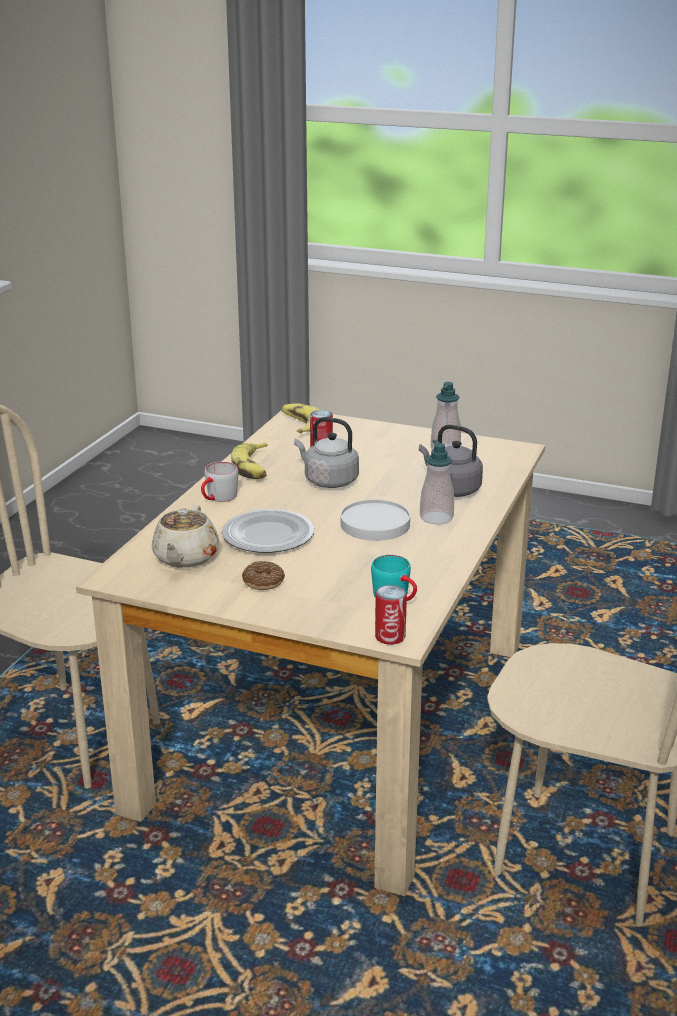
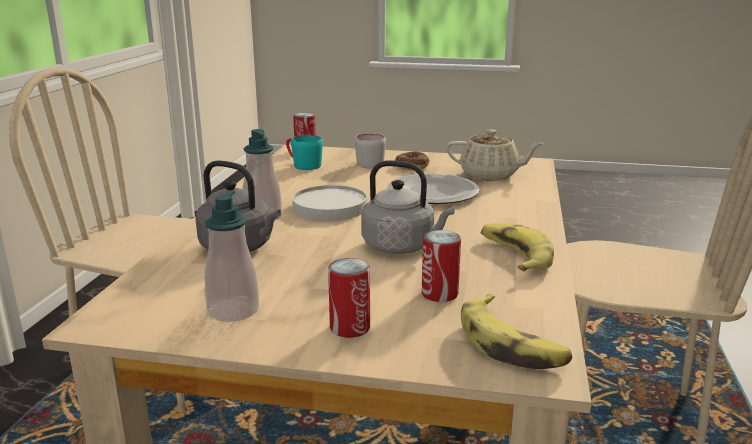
camera: 170 degrees right, 5 degrees down
beige teapot [152,505,219,568] -> beige teapot turned 105 degrees clockwise [446,129,543,181]
grey mug [201,462,238,502] -> grey mug moved to [355,134,386,168]
none -> can [328,258,370,338]

